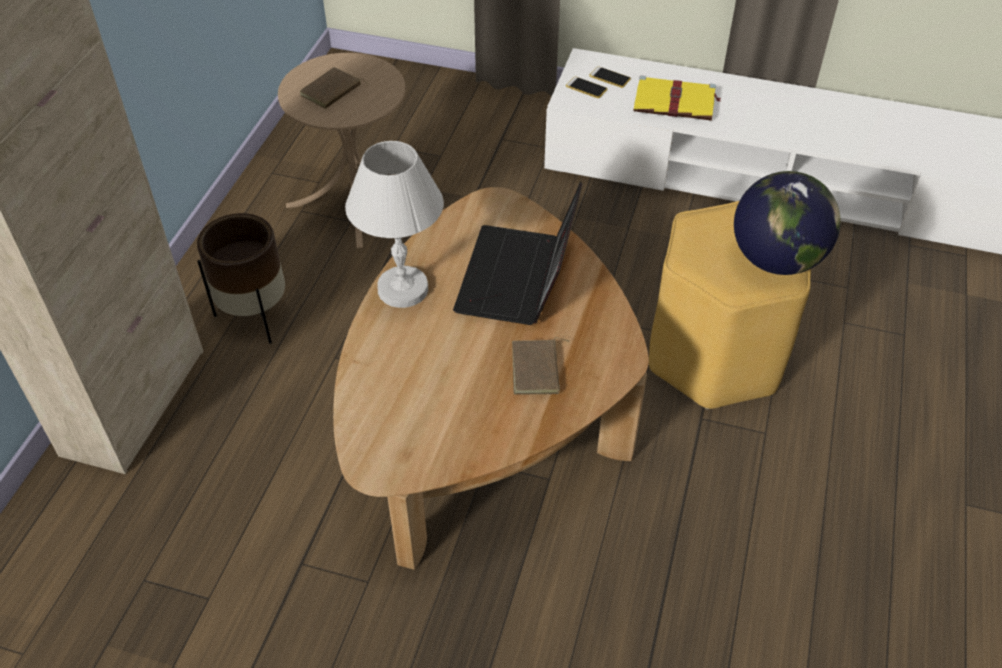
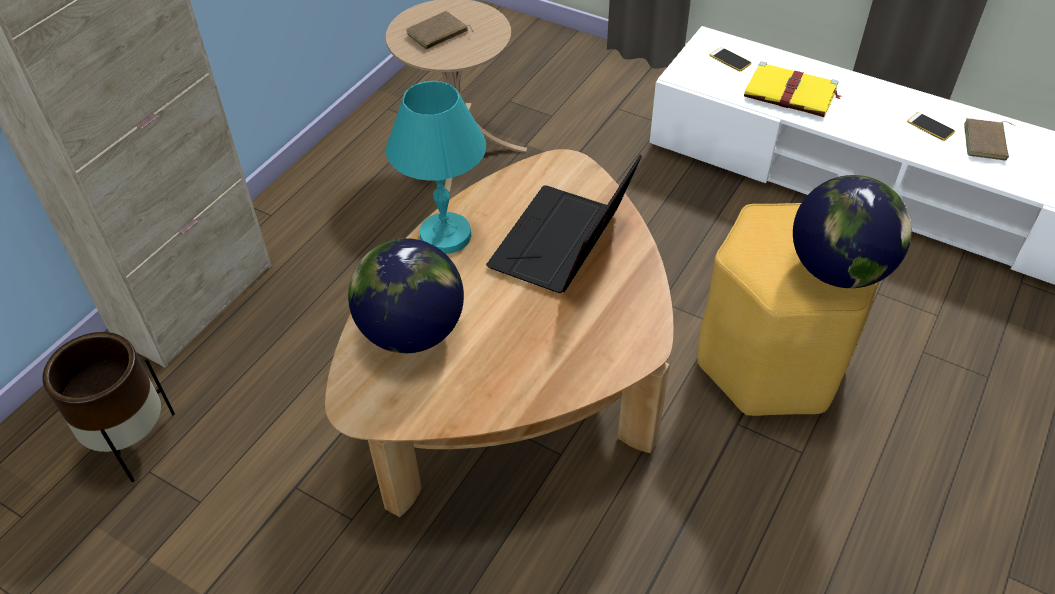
camera: 15 degrees right, 0 degrees up
brown planter [197,213,285,344] -> brown planter moved to [42,332,175,482]
white table lamp [345,141,444,308] -> turquoise table lamp [386,81,486,254]
brown book [512,337,570,395] -> brown book moved to [964,118,1015,161]
phone [566,77,607,98] -> phone moved to [907,112,955,141]
none -> globe [348,238,464,353]

